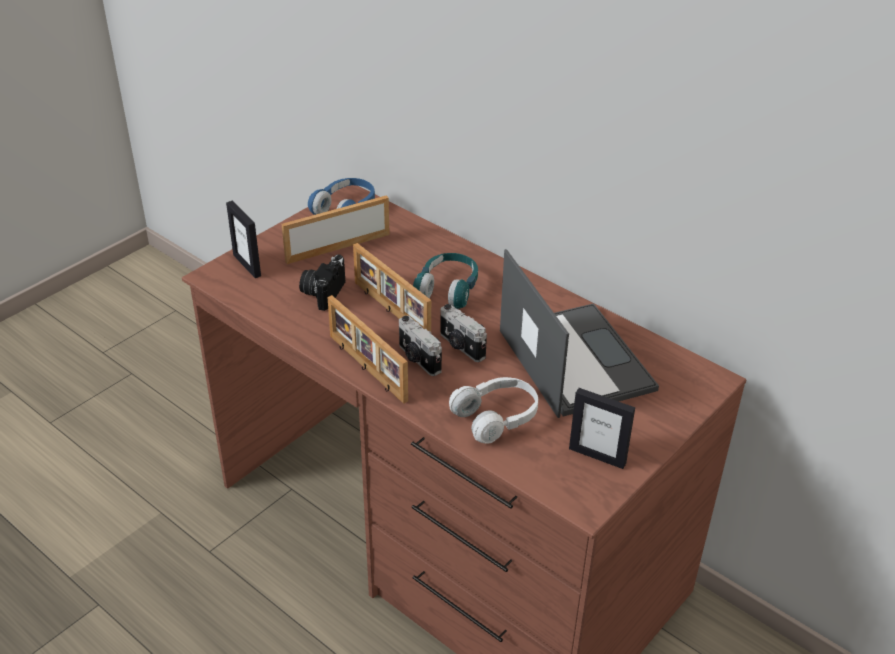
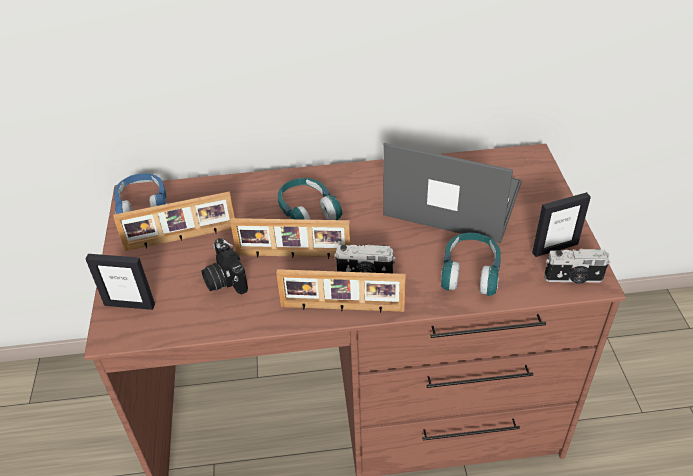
camera: 45 degrees left, 5 degrees up
picture frame [282,195,390,264] -> picture frame turned 120 degrees counterclockwise [113,191,235,251]
camera [440,304,487,362] -> camera moved to [544,249,610,284]
white headphones [449,377,538,444] -> turquoise headphones [441,233,501,296]

